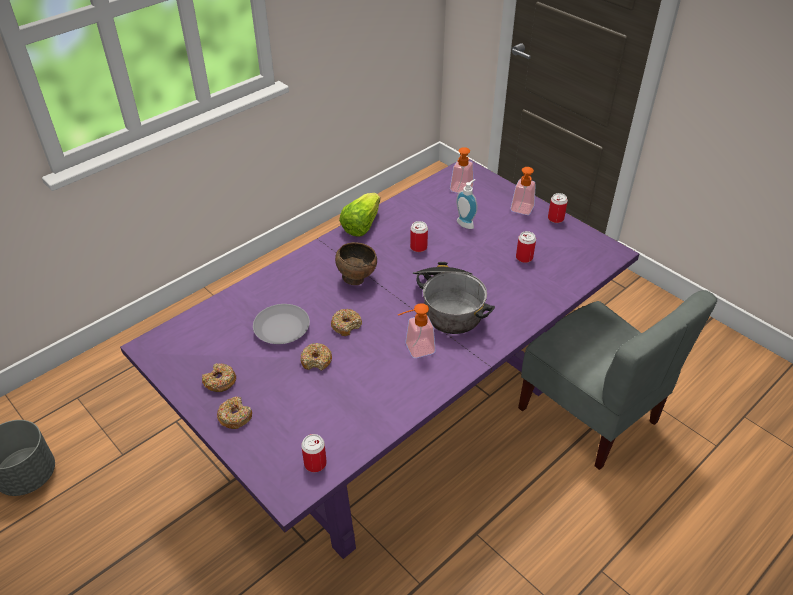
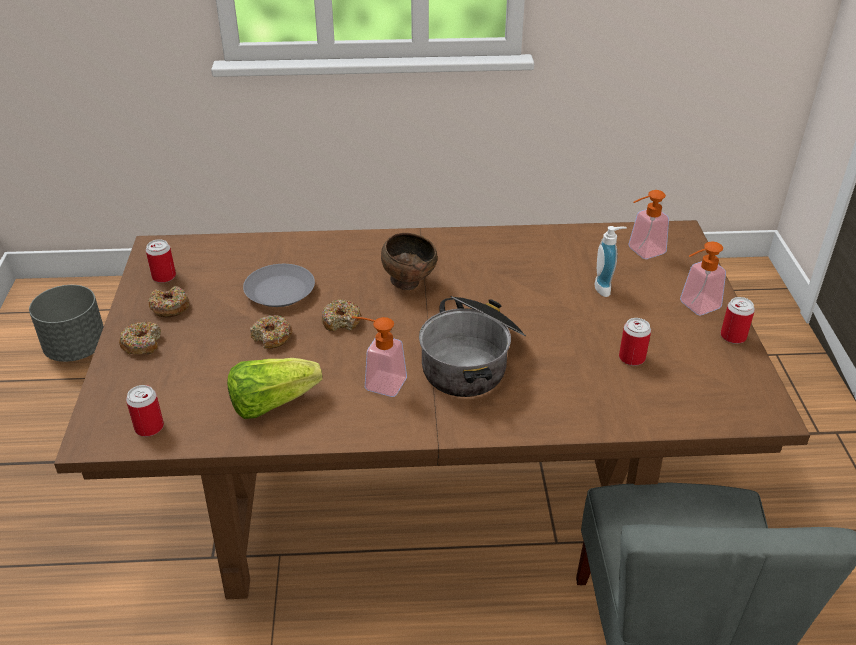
camera: 40 degrees right, 5 degrees down
purple dining table [120,159,639,559] -> brown dining table [54,220,810,599]
lettuce [339,193,380,237] -> lettuce moved to [227,358,323,419]
can [410,221,428,252] -> can moved to [146,239,176,283]

